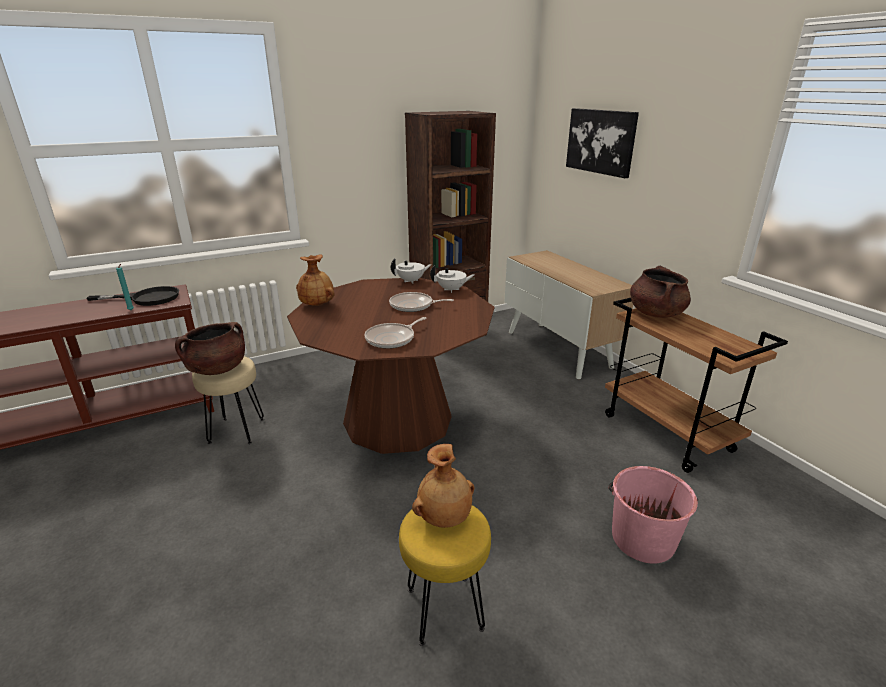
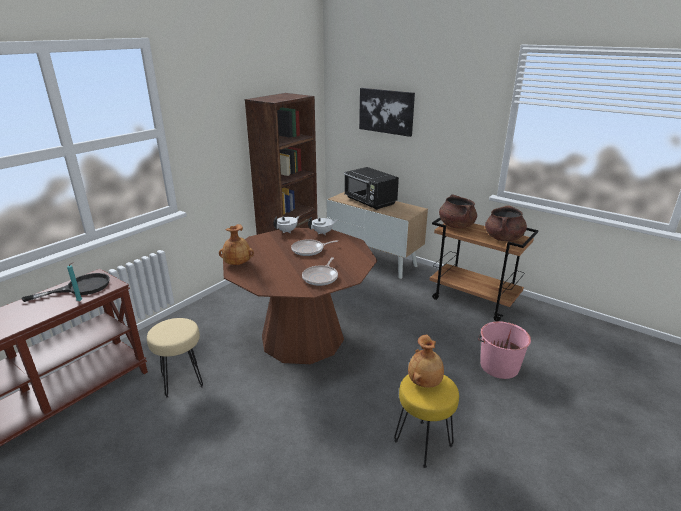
camera: 25 degrees left, 0 degrees up
brown cooking pot [175,322,245,375] -> brown cooking pot moved to [485,205,527,241]
none -> black microwave [344,167,399,210]

